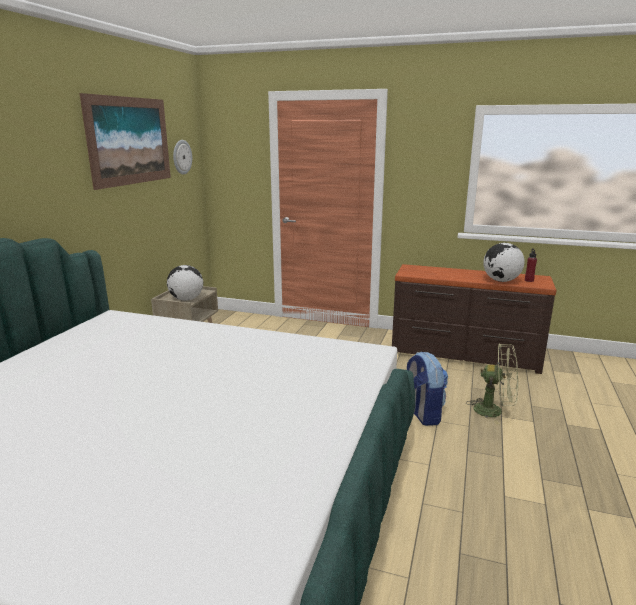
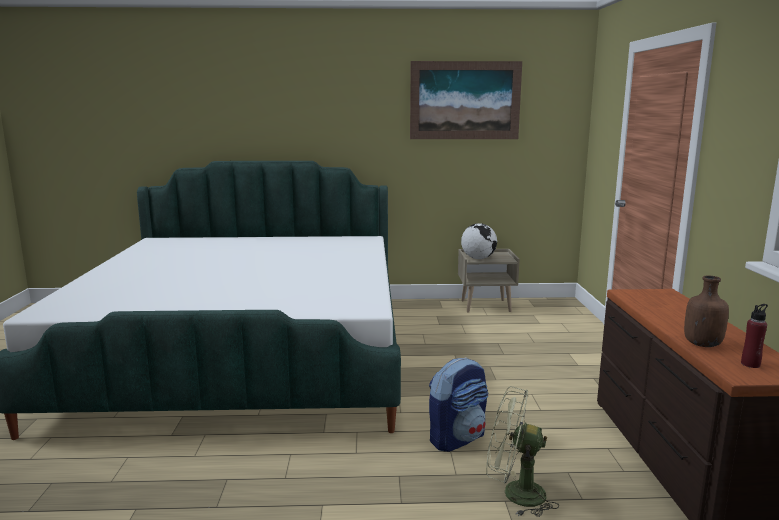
camera: 70 degrees right, 5 degrees down
wall clock [173,140,192,175] -> none
green fan [466,343,518,424] -> green fan turned 105 degrees clockwise [486,386,559,517]
globe [483,243,525,282] -> brown bottle [684,276,729,347]

